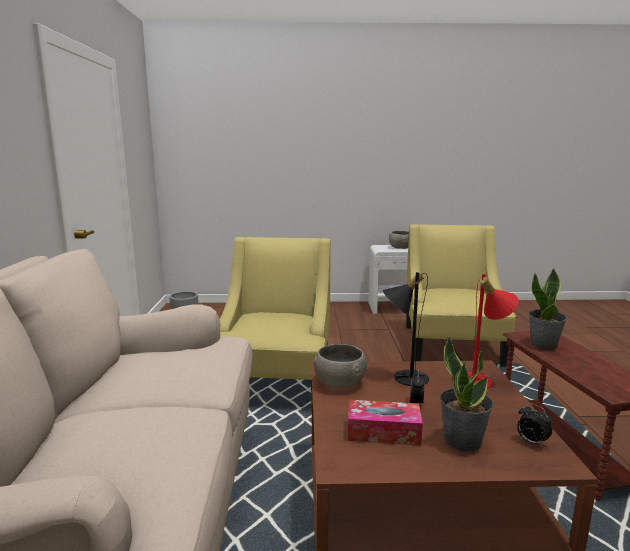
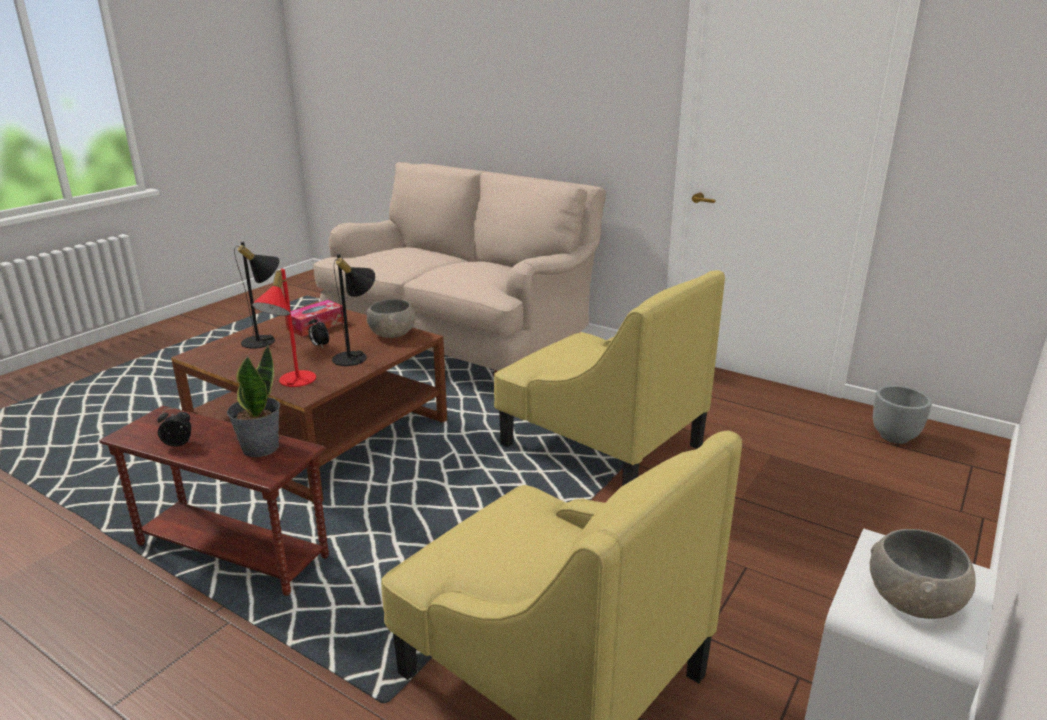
camera: 125 degrees right, 10 degrees up
potted plant [440,336,493,452] -> black table lamp [234,242,279,349]
alarm clock [517,403,553,448] -> alarm clock moved to [157,408,191,447]

